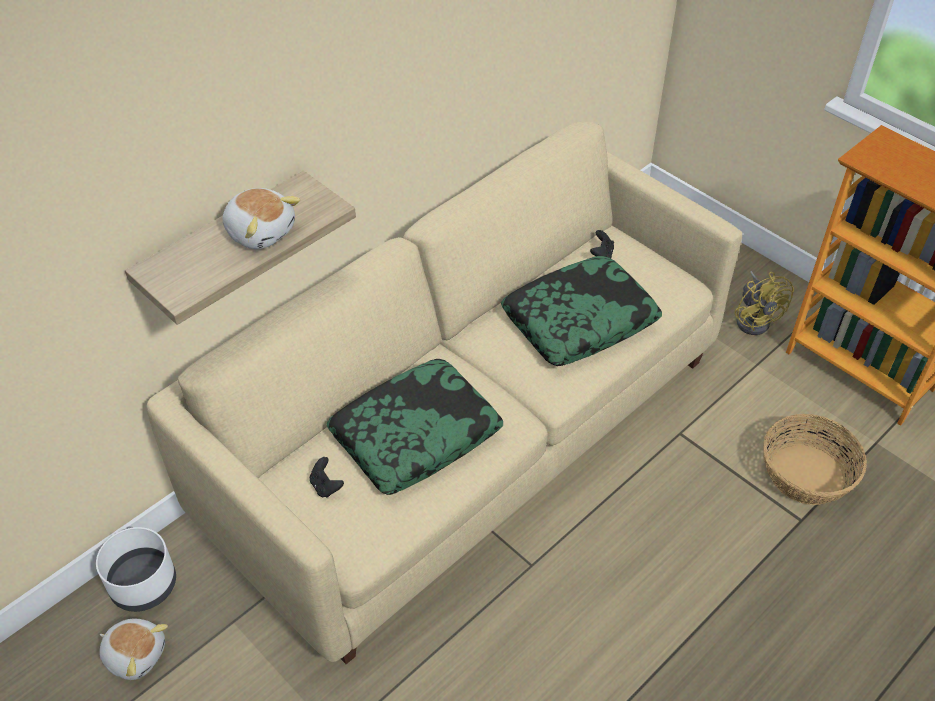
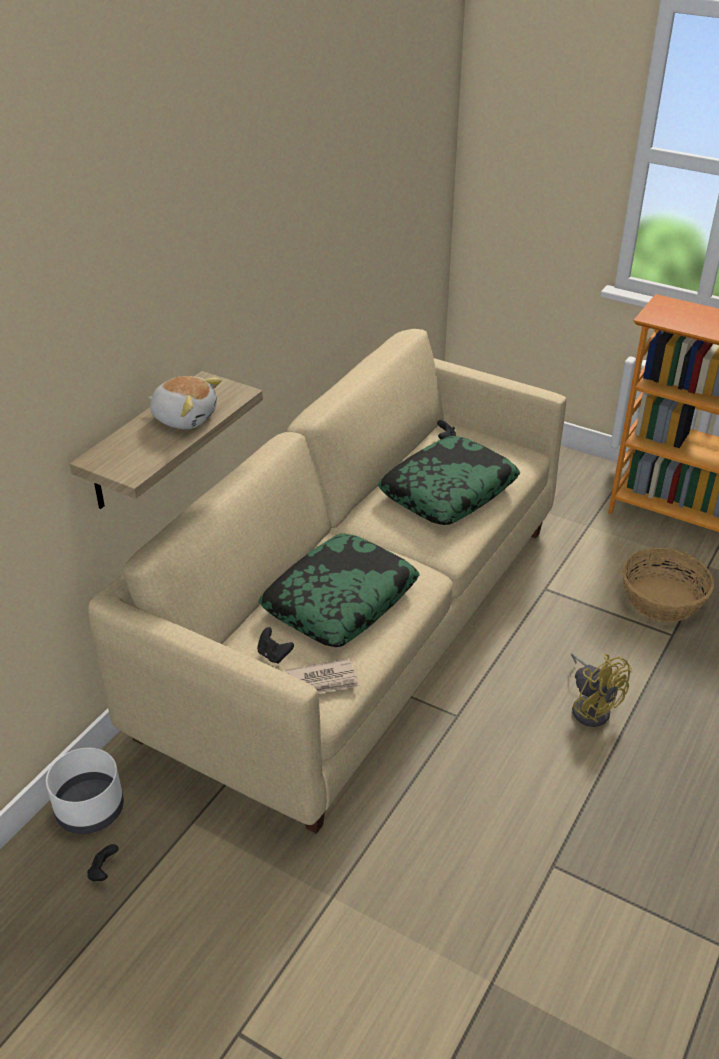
camera: 15 degrees left, 10 degrees down
plush toy [99,619,168,680] -> black game controller [87,844,118,881]
yellow fan [734,271,794,335] -> yellow fan moved to [571,653,632,727]
none -> newspaper [282,658,360,694]

